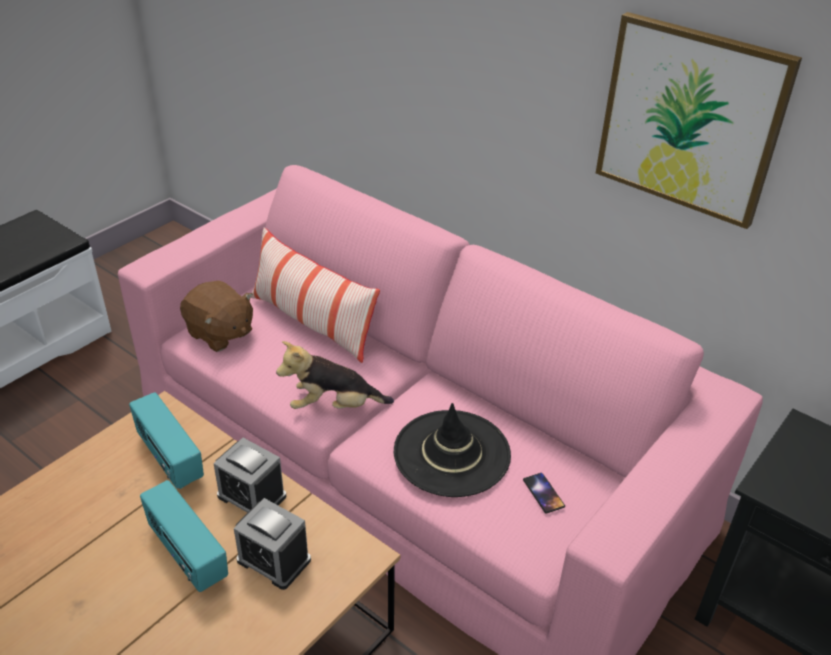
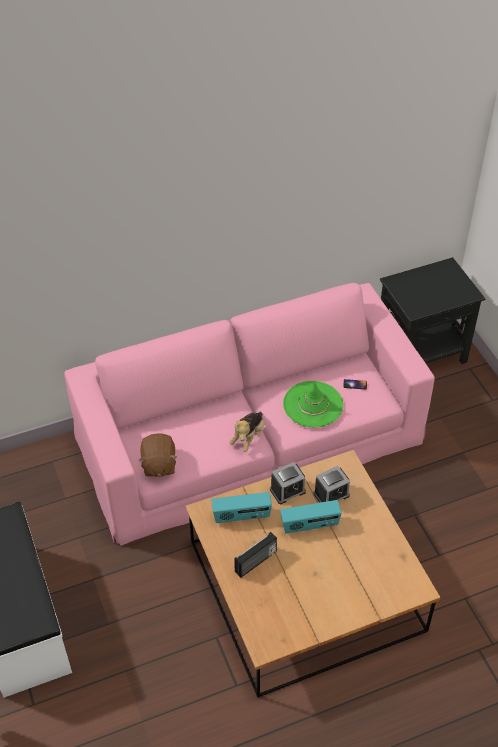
camera: 60 degrees left, 10 degrees up
brown plush toy [180,280,253,352] -> brown plush toy turned 105 degrees clockwise [139,433,177,478]
pillow [251,227,380,363] -> none
black hat [394,403,511,497] -> green hat [283,381,343,427]
picture [596,12,802,229] -> none
none -> radio [234,532,277,578]

